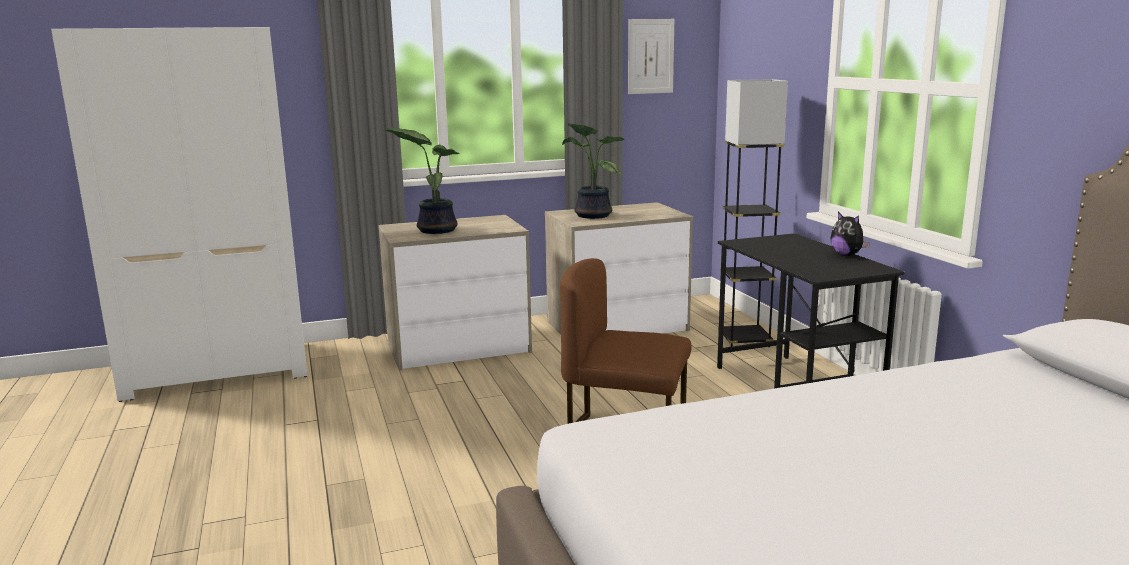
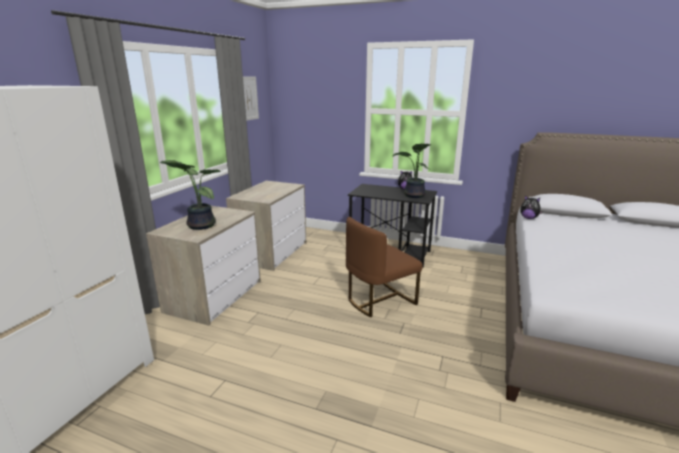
camera: 50 degrees left, 5 degrees up
potted plant [562,123,625,219] -> potted plant moved to [392,144,431,198]
grey floor lamp [718,79,788,348] -> none
none -> plush toy [520,195,543,219]

